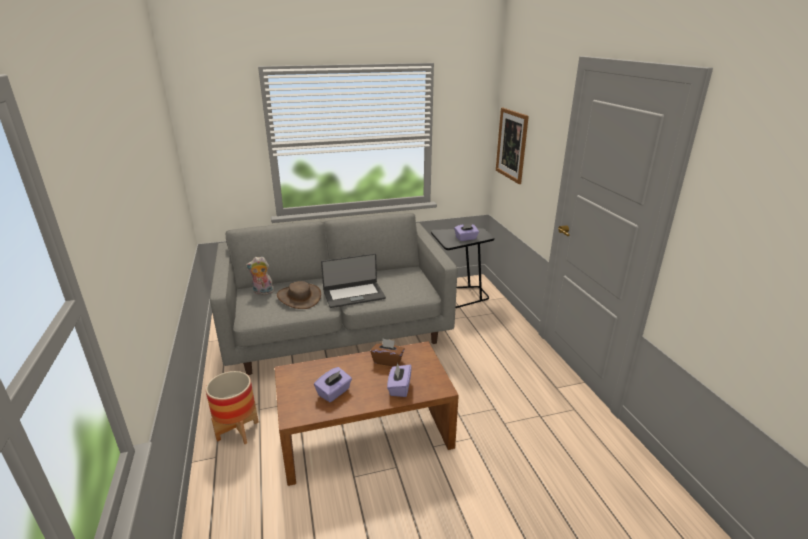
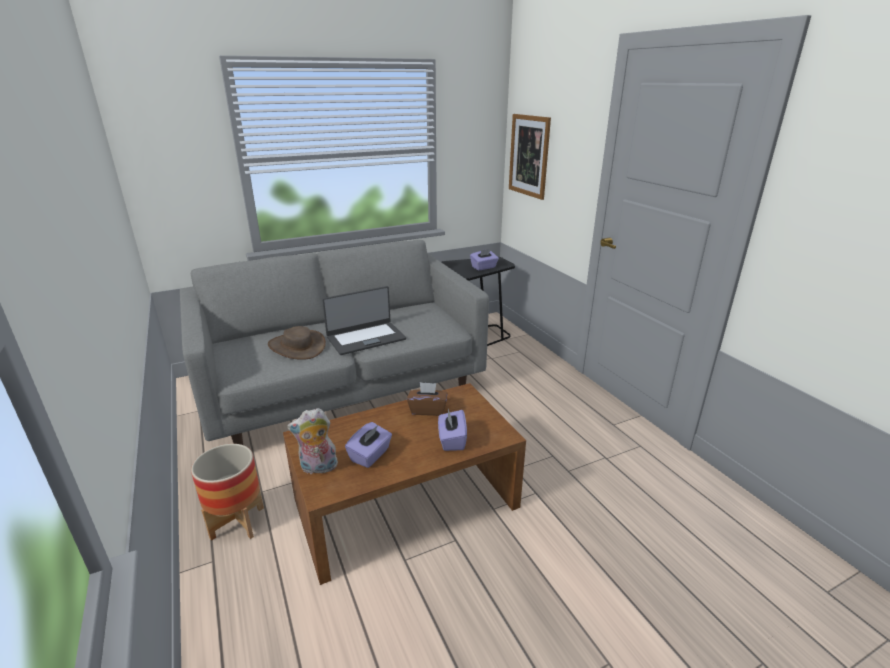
camera: 10 degrees left, 0 degrees up
plush toy [246,256,274,295] -> plush toy moved to [287,408,338,474]

